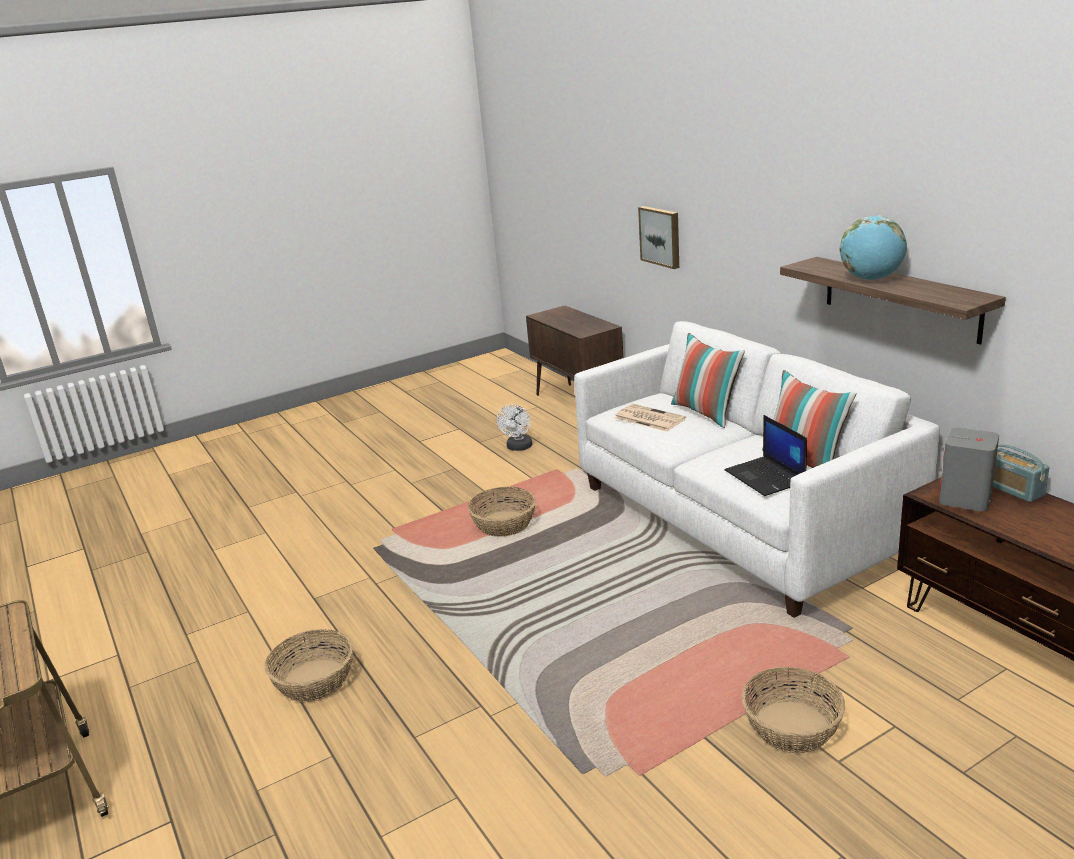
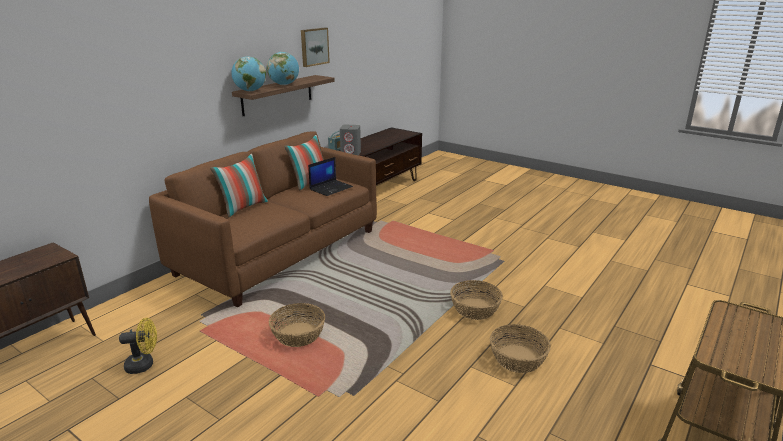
camera: 115 degrees left, 0 degrees up
white fan [497,404,532,451] -> yellow fan [119,318,157,374]
white sofa [574,321,940,618] -> brown sofa [149,131,377,307]
newspaper [614,404,686,432] -> none
picture [638,206,679,269] -> picture moved to [301,28,330,67]
basket [742,667,845,753] -> basket moved to [450,280,503,320]
none -> globe [231,56,266,92]

